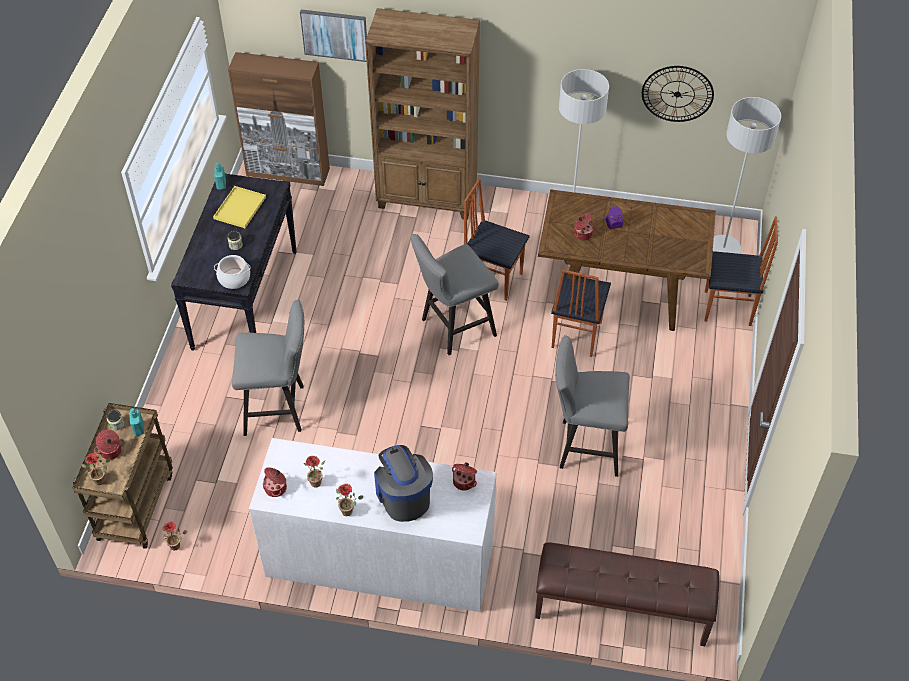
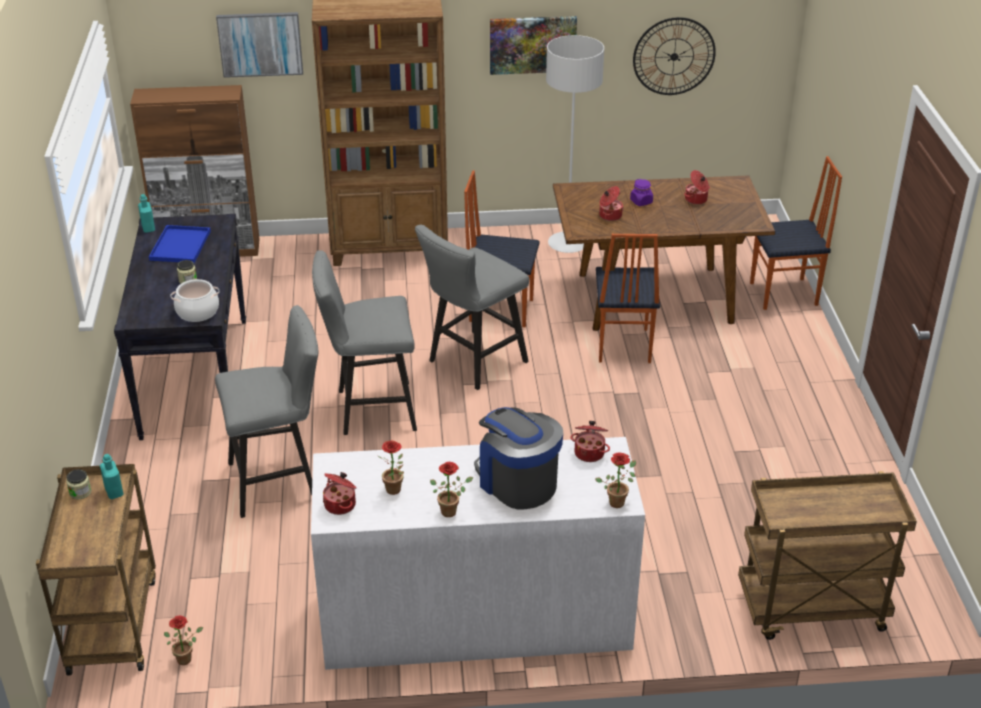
camera: 15 degrees left, 15 degrees down
potted plant [82,453,111,485] -> potted plant moved to [595,452,636,508]
cooking pot [94,429,124,460] -> cooking pot moved to [684,170,710,204]
yellow tray [213,186,266,228] -> blue tray [149,225,211,263]
brown bench [535,542,719,646] -> brown cart [738,471,917,640]
grey stool [555,335,630,477] -> grey stool moved to [312,250,417,435]
grey floor lamp [713,97,781,254] -> none
none -> picture [490,16,577,75]

